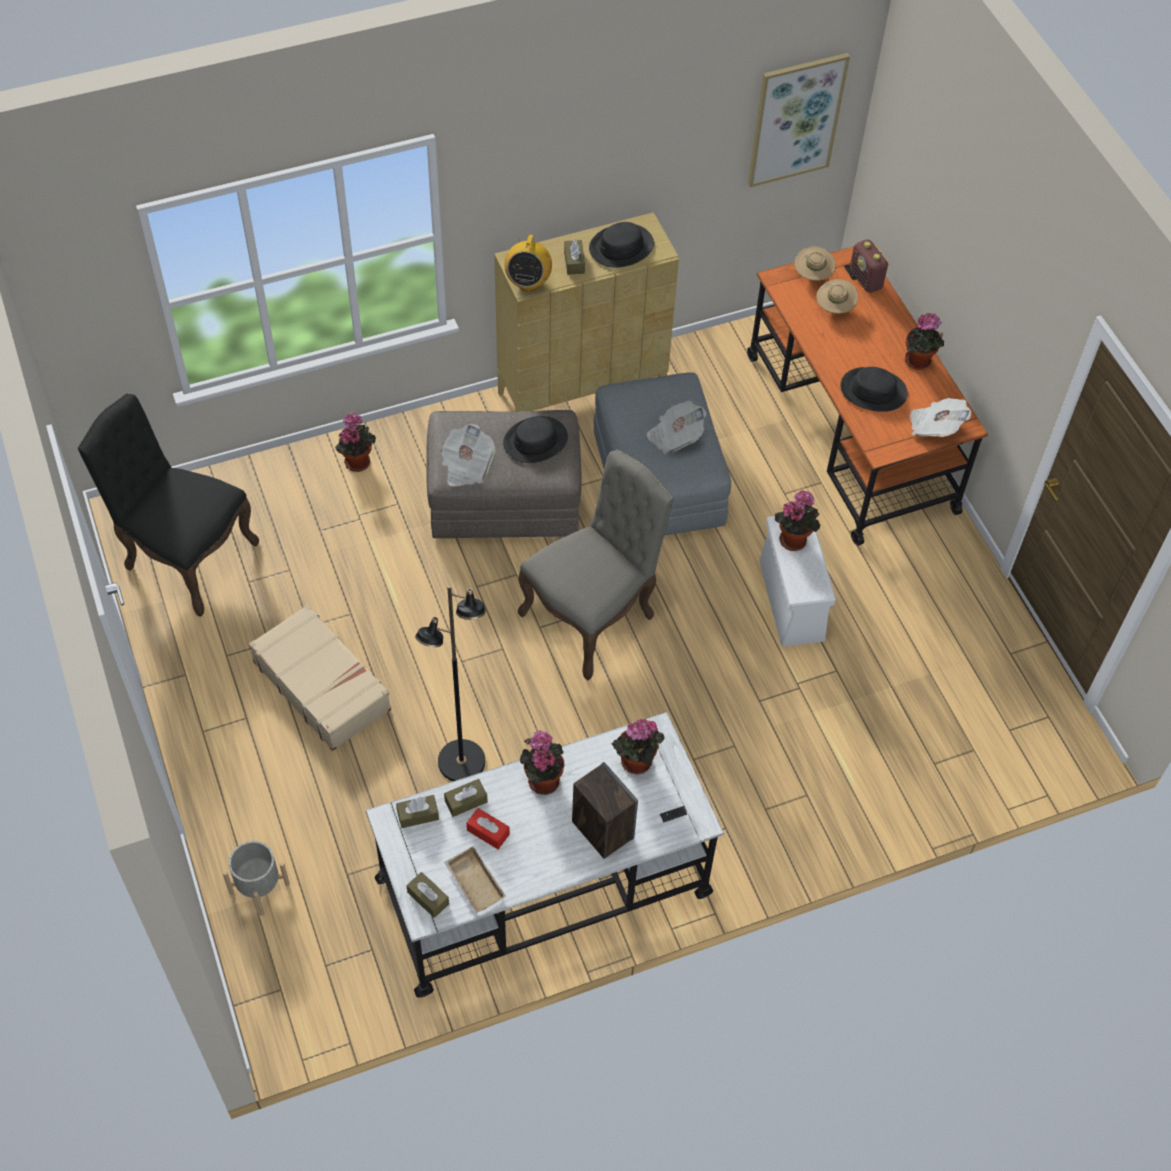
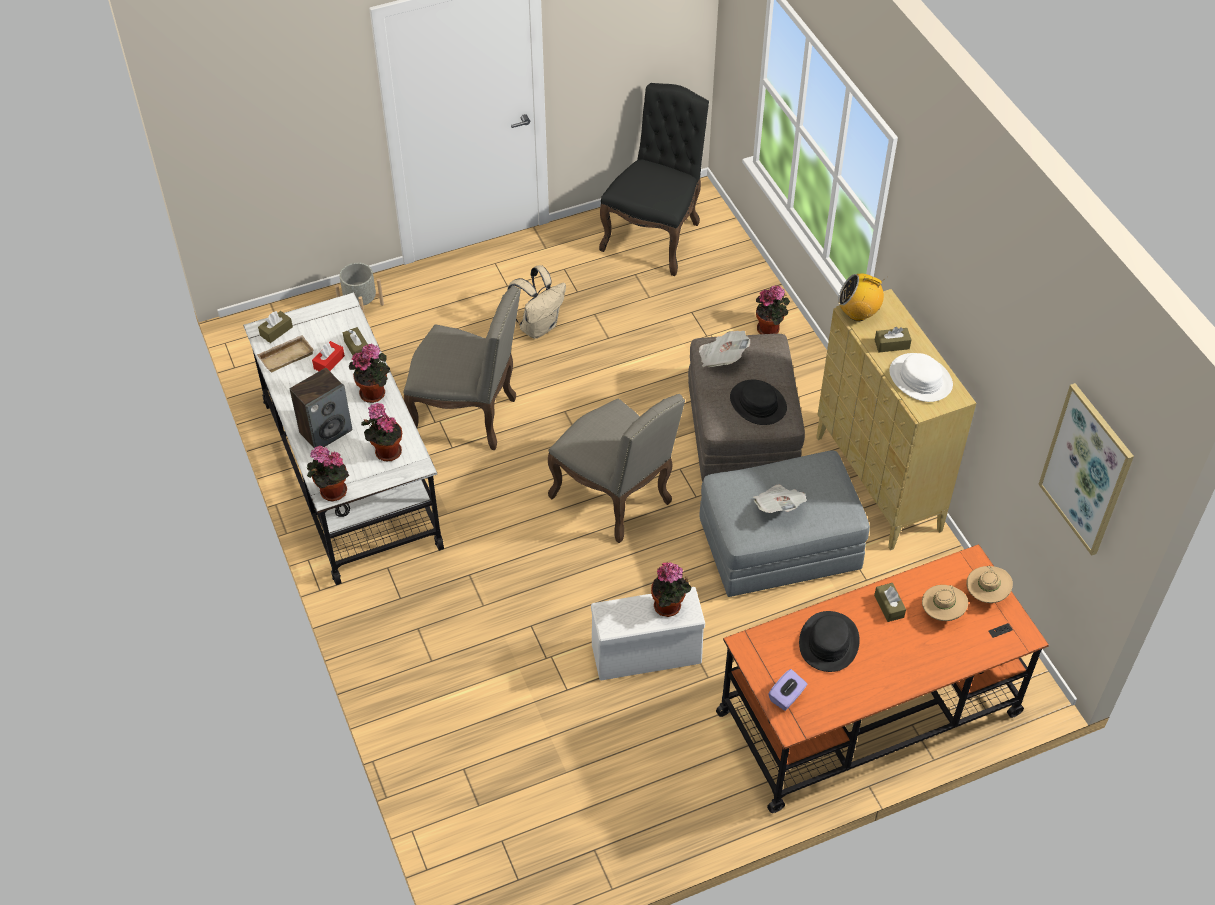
camera: 90 degrees right, 5 degrees down
beige suitcase [249,605,391,751] -> beige backpack [508,265,566,339]
brown tissue box [396,795,439,828] -> brown tissue box moved to [874,583,906,622]
black floor lamp [415,585,486,781] -> grey chair [404,286,521,450]
black hat [589,222,654,268] -> white hat [889,353,953,402]
radio [850,239,890,293] -> none
potted plant [905,313,944,370] -> potted plant moved to [307,446,349,501]
newspaper [910,398,971,437] -> purple tissue box [768,669,808,711]

